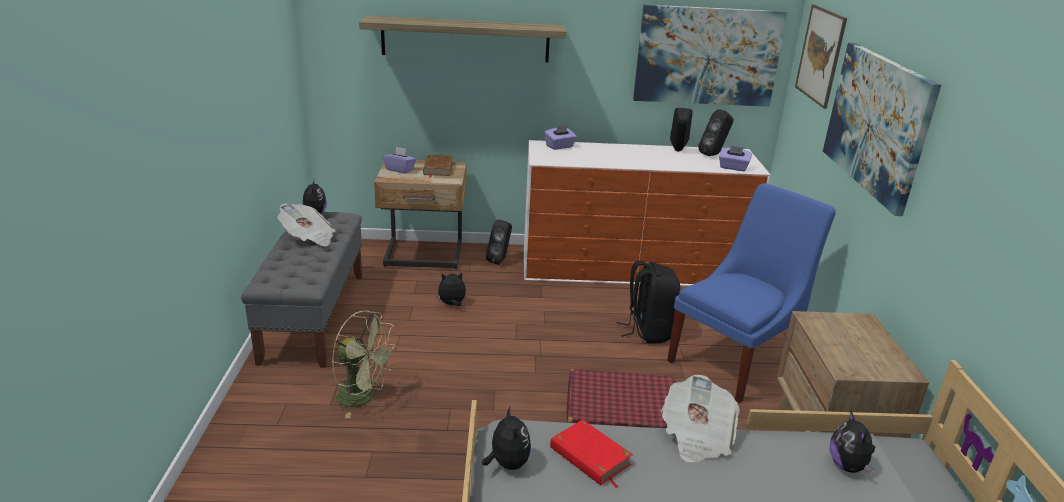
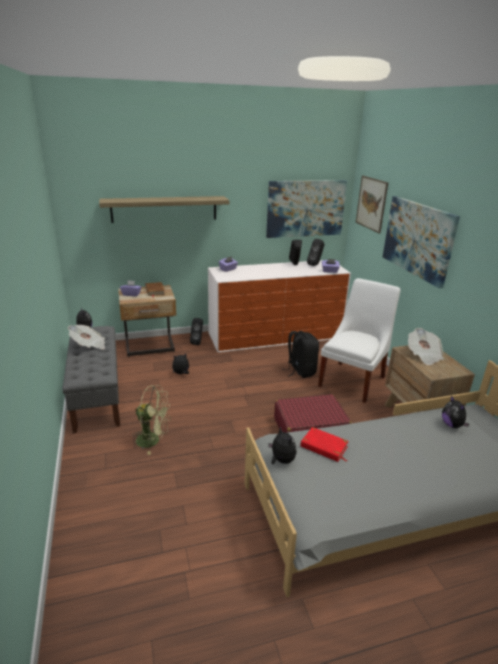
camera: 15 degrees left, 0 degrees up
newspaper [661,375,740,462] -> newspaper moved to [408,328,444,365]
blue chair [667,183,836,403] -> white chair [318,278,401,403]

